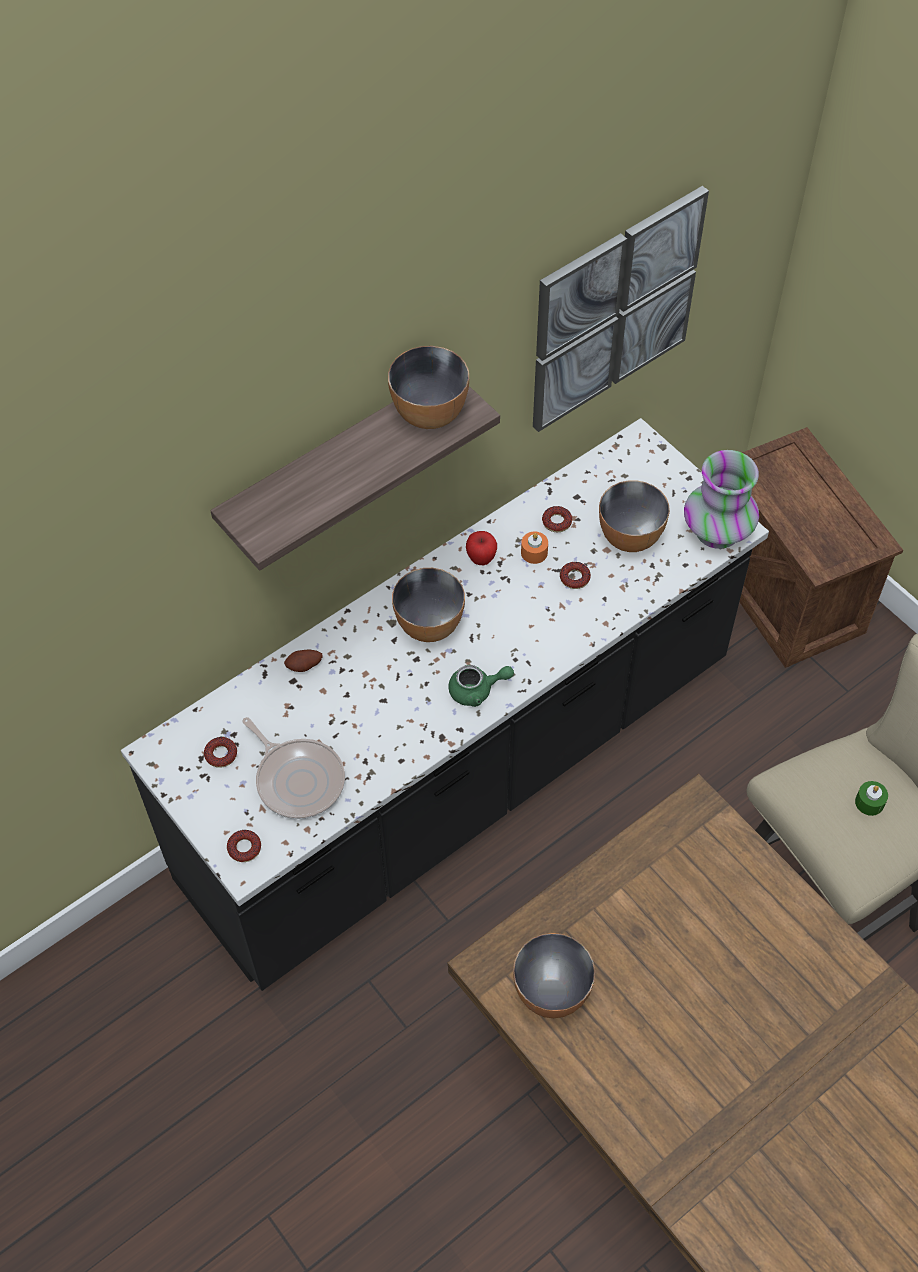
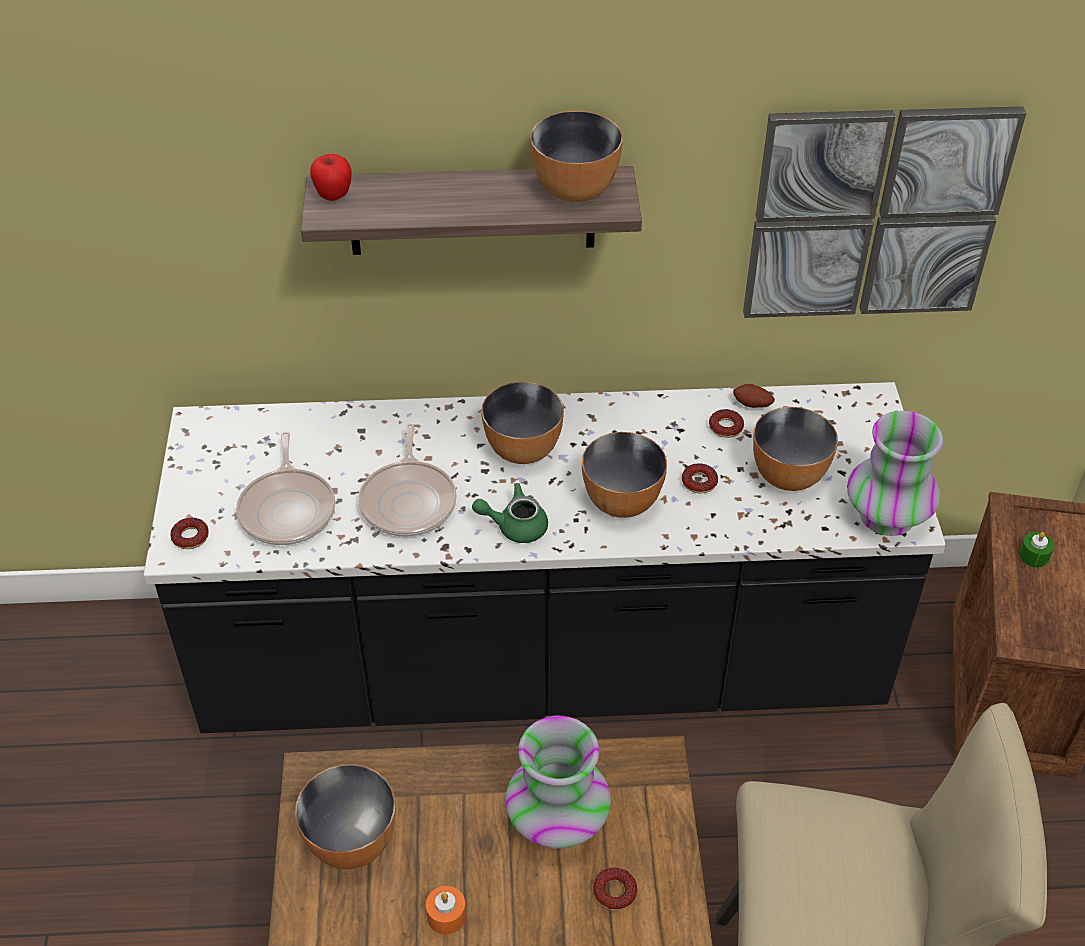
camera: 35 degrees right, 10 degrees down
donut [204,737,237,768] -> donut moved to [593,867,637,910]
potato [284,649,323,672] -> potato moved to [733,384,775,408]
green teapot [448,665,514,707] -> green teapot turned 150 degrees clockwise [472,483,548,543]
apple [466,531,497,565] -> apple moved to [310,154,352,201]
orange candle [521,532,548,564] -> orange candle moved to [426,886,466,935]
green candle [855,781,888,816] -> green candle moved to [1019,532,1054,567]
none -> frying pan [359,423,457,537]
none -> vase [506,716,611,849]
none -> bowl [582,432,667,518]

